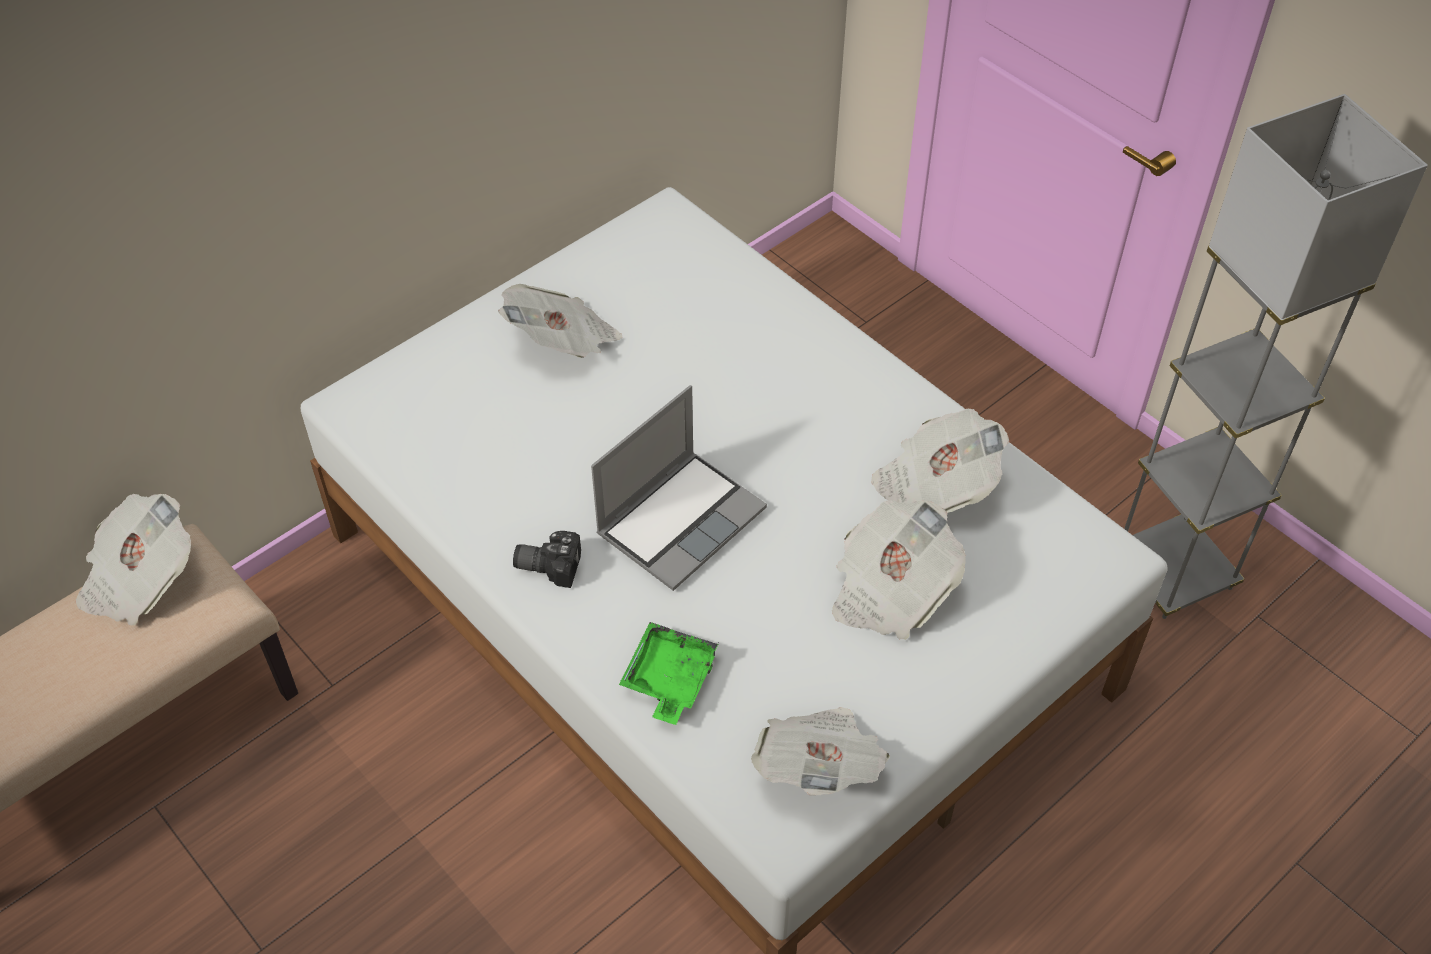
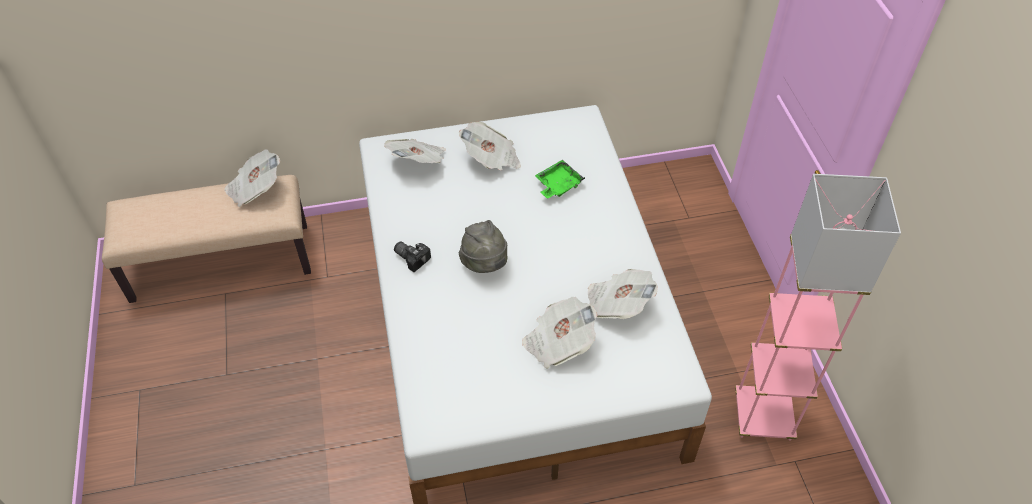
camera: 30 degrees right, 0 degrees up
laptop [591,385,767,591] -> grey hat [459,220,507,273]
green tray [619,622,720,725] -> green tray moved to [535,160,585,199]
newspaper [751,707,890,796] -> newspaper moved to [384,139,446,163]
grey floor lamp [1124,94,1428,619] -> pink floor lamp [735,174,901,441]

